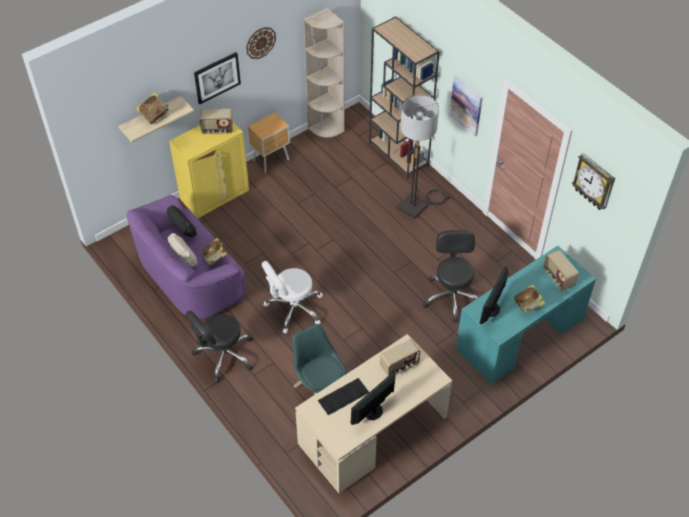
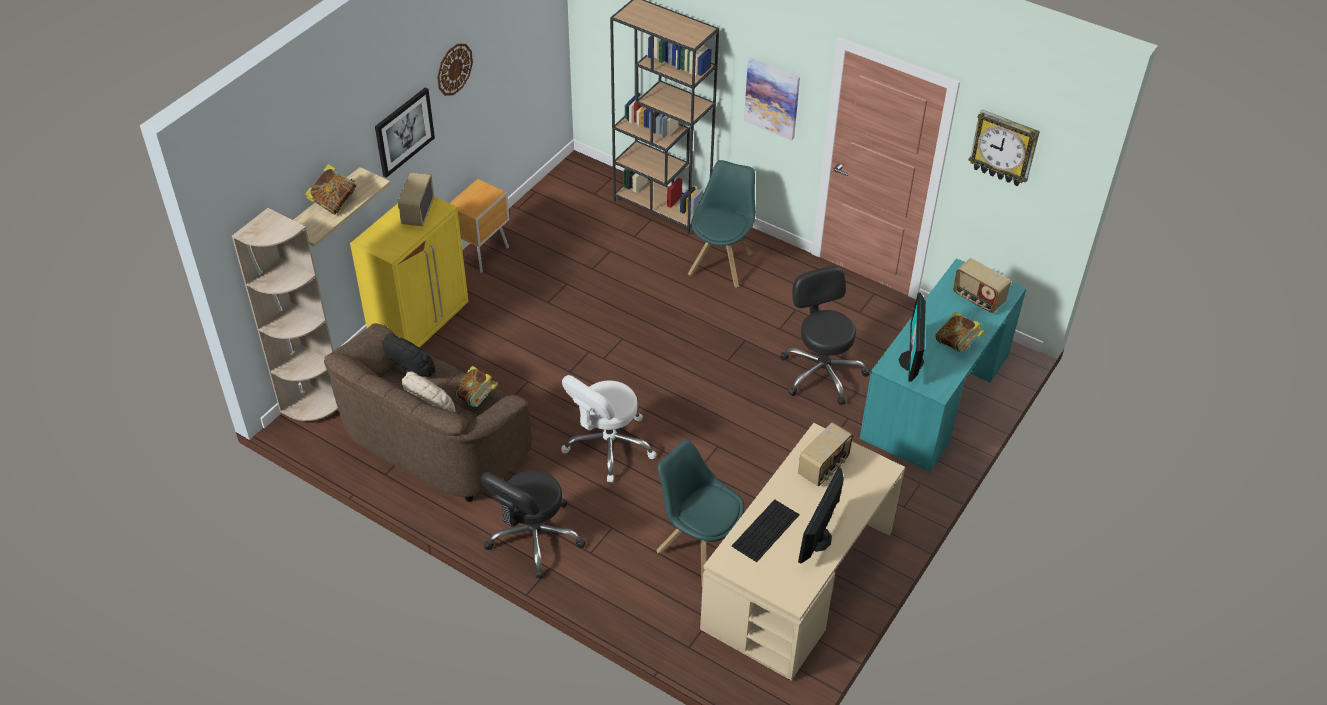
camera: 20 degrees left, 5 degrees down
purple sofa [127,195,245,319] -> brown sofa [324,323,532,502]
radio [199,109,233,134] -> radio turned 120 degrees clockwise [398,172,434,226]
beige bookcase [304,8,345,138] -> beige bookcase moved to [232,208,338,421]
floor lamp [397,95,450,219] -> turquoise chair [688,160,756,288]

